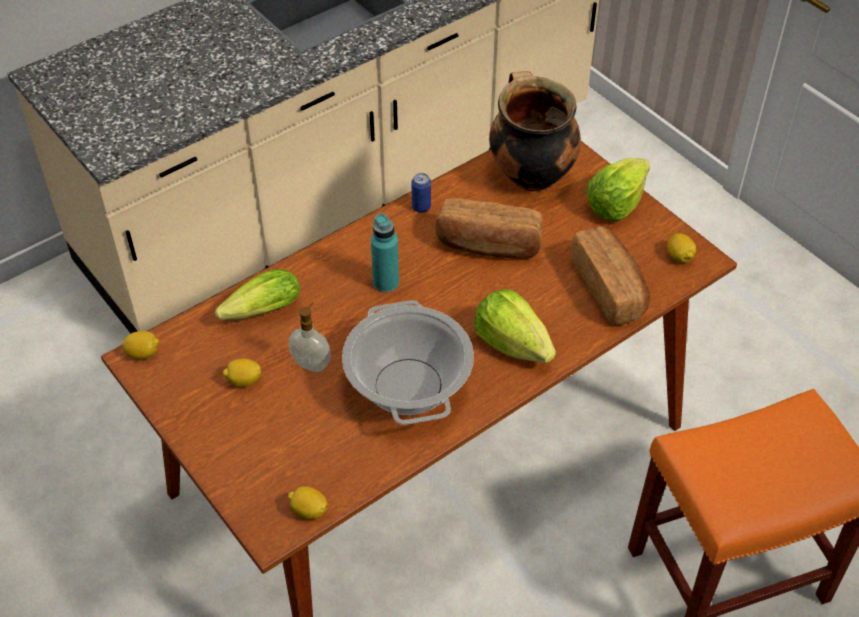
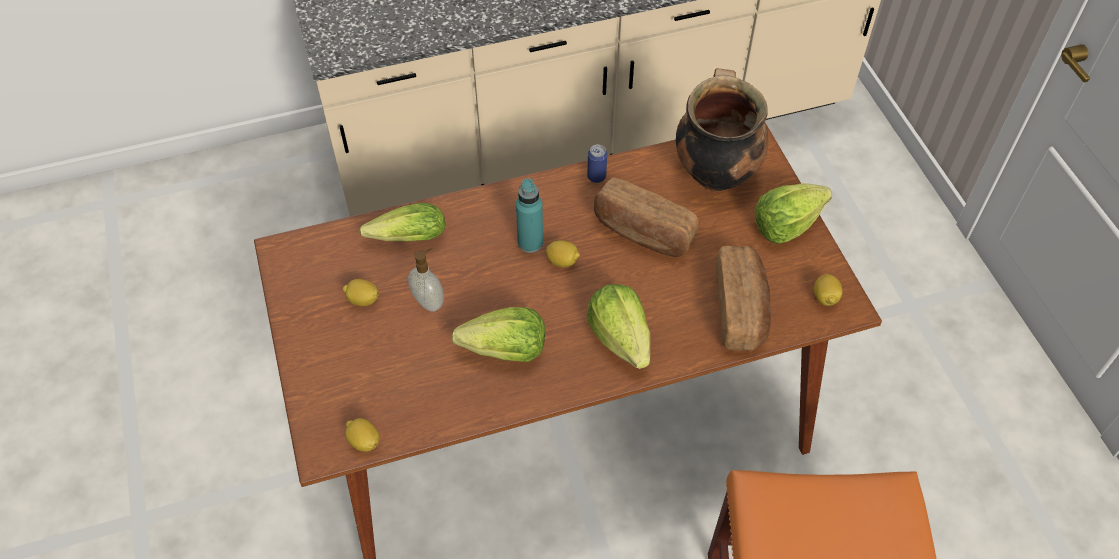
camera: 20 degrees right, 5 degrees up
lemon [122,331,159,359] -> lemon moved to [546,240,580,268]
cooking pot [342,300,474,425] -> lettuce [452,307,545,362]

